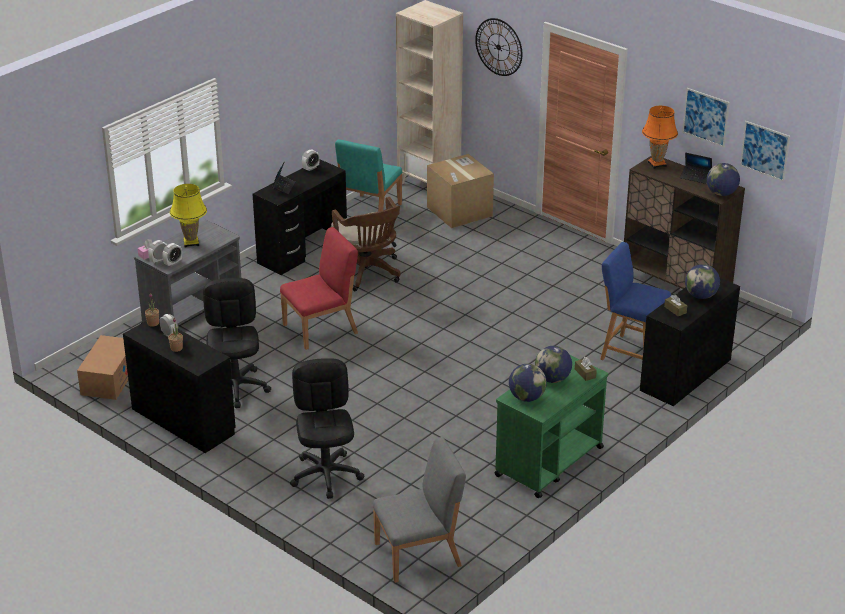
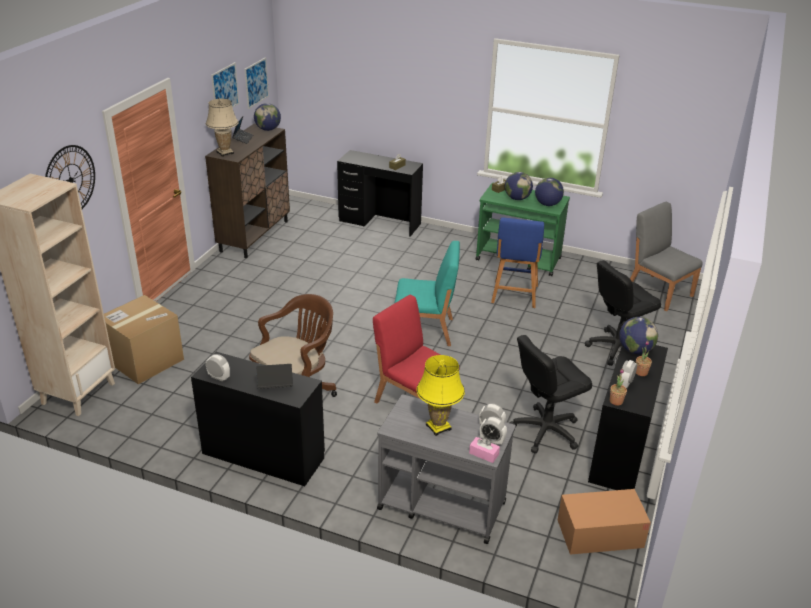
camera: 110 degrees left, 0 degrees up
turquoise chair [335,139,402,212] -> turquoise chair moved to [394,241,460,346]
blue stool [600,242,671,360] -> blue stool moved to [491,217,544,308]
orange table lamp [642,106,678,169] -> beige table lamp [206,98,239,157]
globe [685,264,720,299] -> globe moved to [619,317,658,354]

